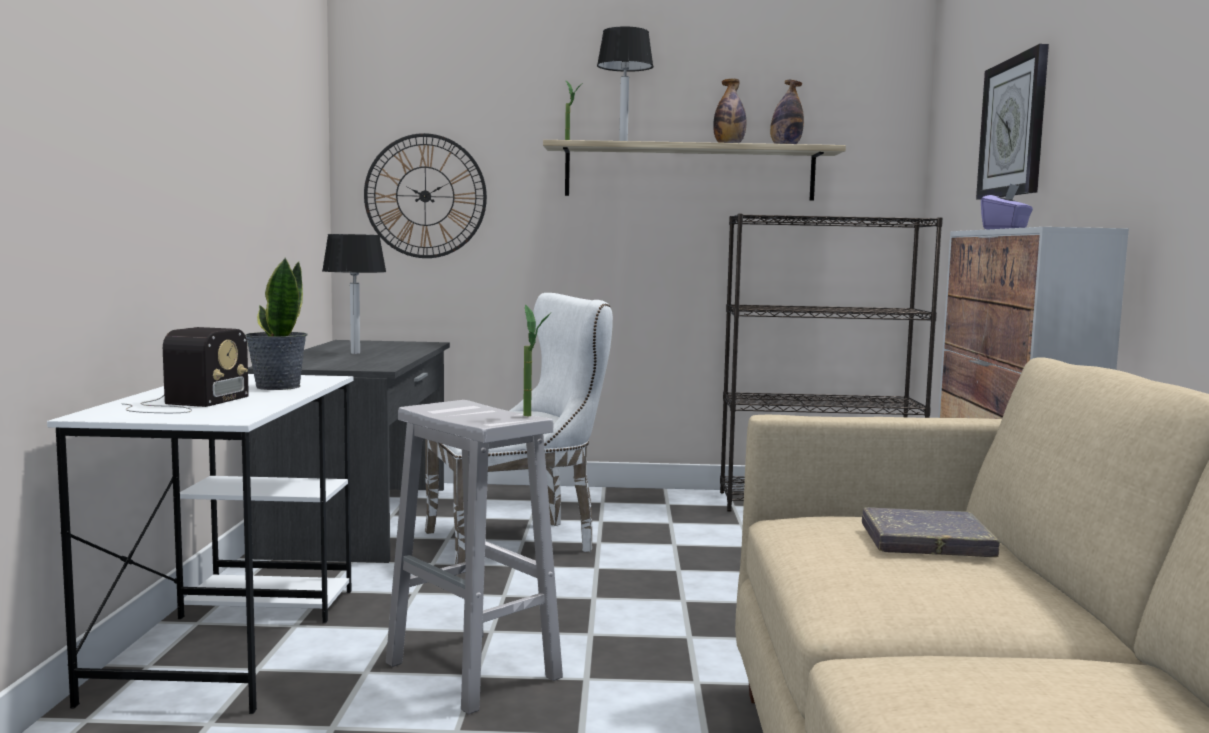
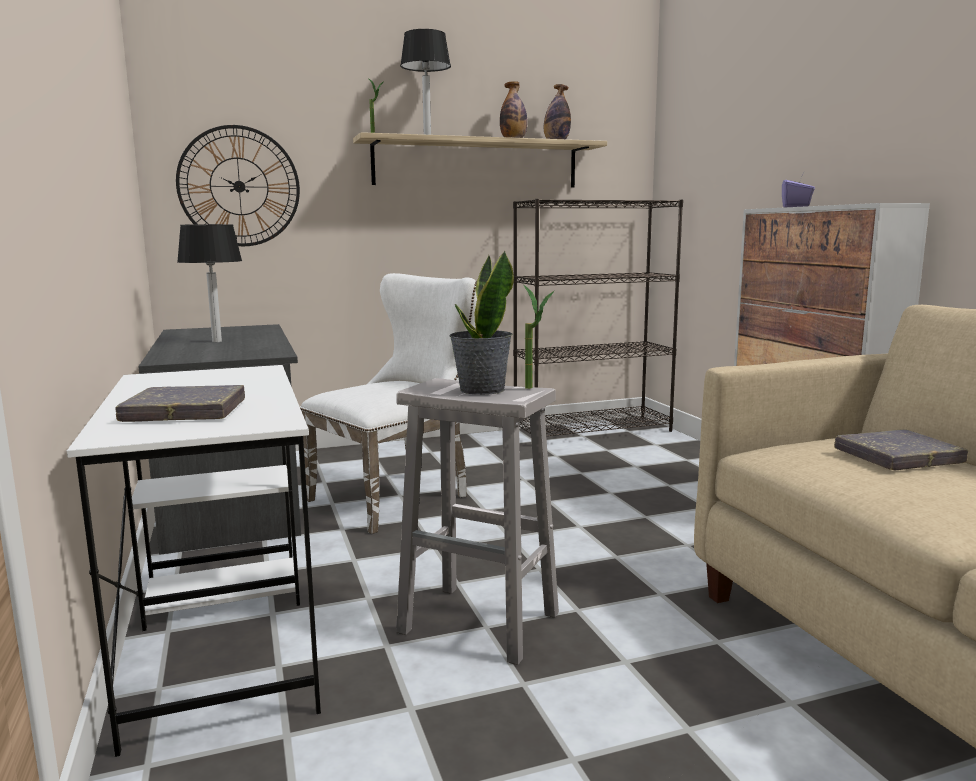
camera: 20 degrees left, 5 degrees up
radio [121,327,249,413] -> grey book [115,385,245,422]
potted plant [245,258,308,390] -> potted plant moved to [449,251,514,395]
wall clock [976,44,1049,200] -> none

